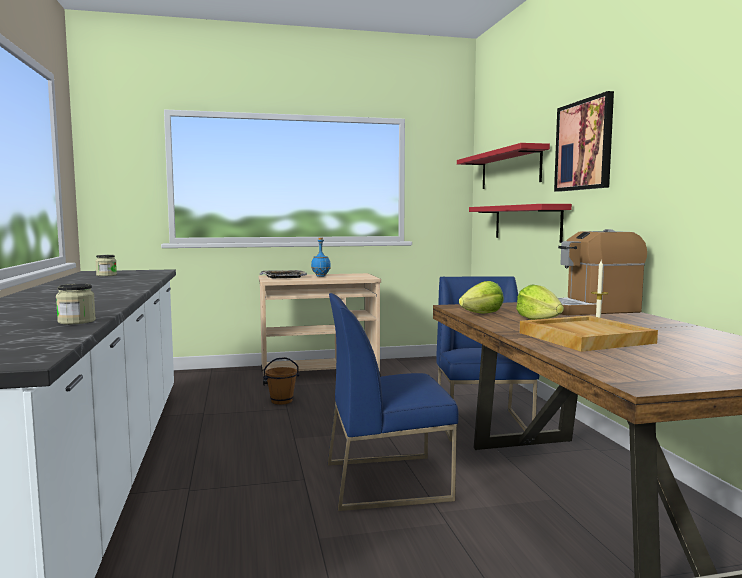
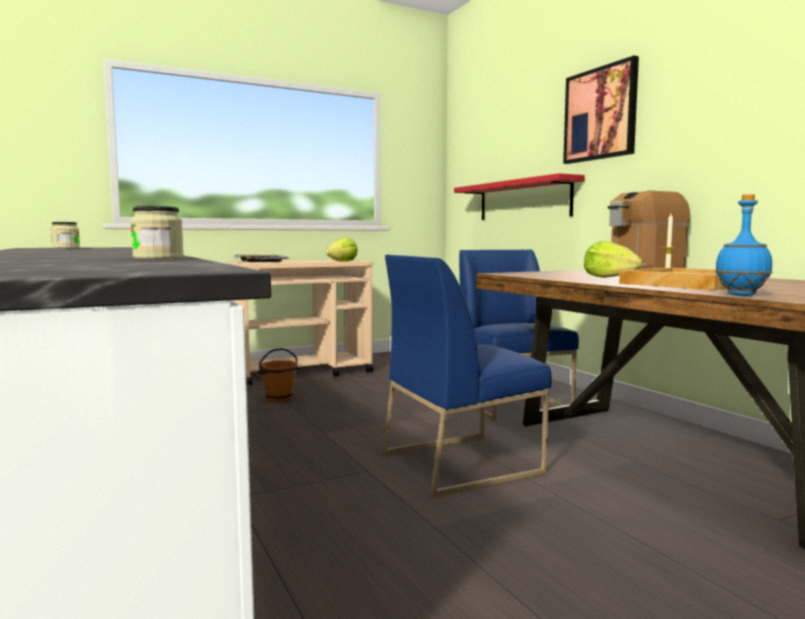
camera: 15 degrees left, 0 degrees up
blue bottle [311,237,331,277] -> blue bottle moved to [715,194,772,296]
red shelf [457,143,550,189] -> none
lettuce [459,281,504,314] -> lettuce moved to [326,238,358,261]

